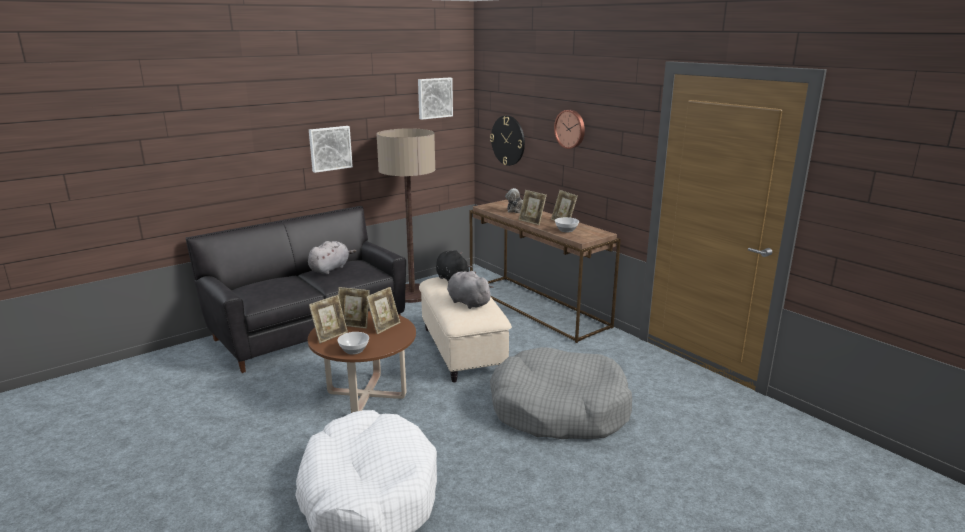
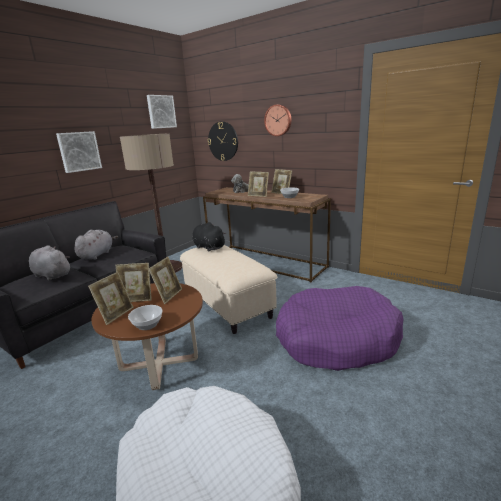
camera: 15 degrees left, 0 degrees up
grey plush toy [447,271,493,309] -> grey plush toy moved to [29,245,70,281]
grey dog bed [490,347,632,439] -> purple dog bed [276,286,404,371]

